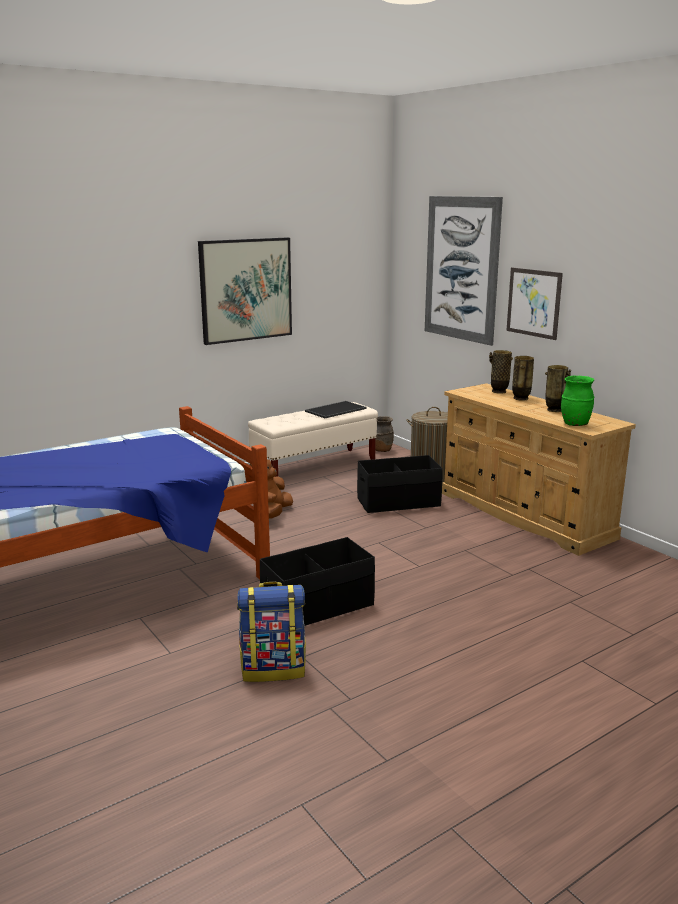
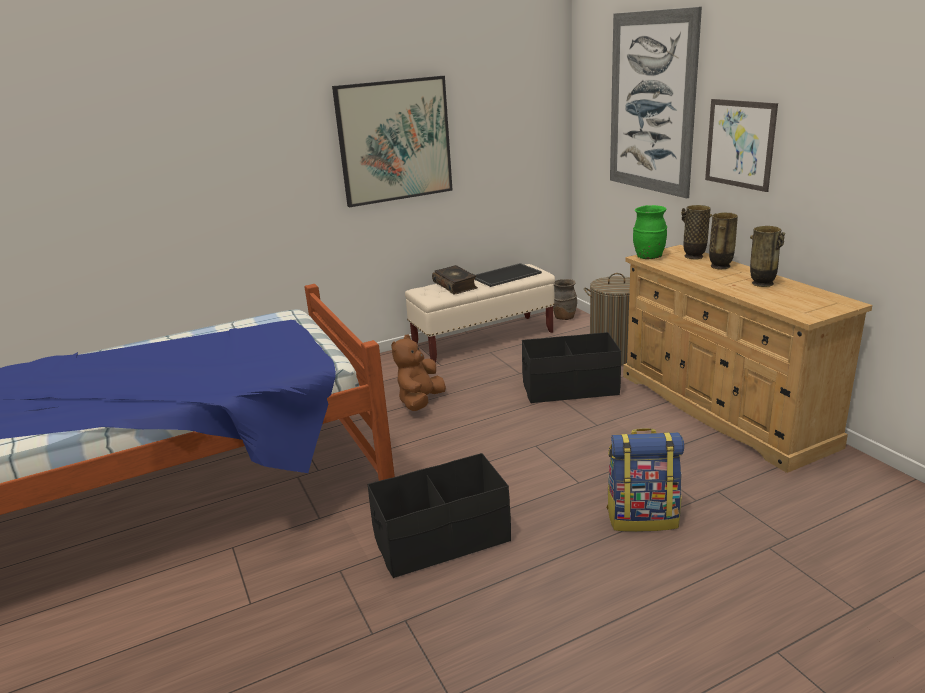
camera: 10 degrees right, 5 degrees up
backpack [237,582,306,682] -> backpack moved to [606,428,684,532]
green vase [561,375,594,426] -> green vase moved to [633,205,667,259]
none -> book [432,265,478,294]

